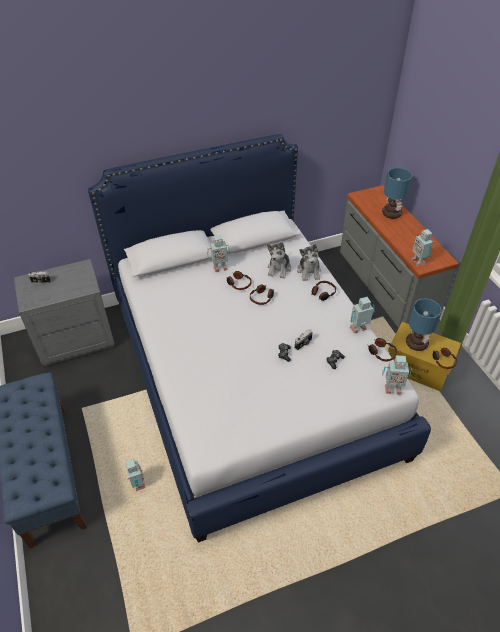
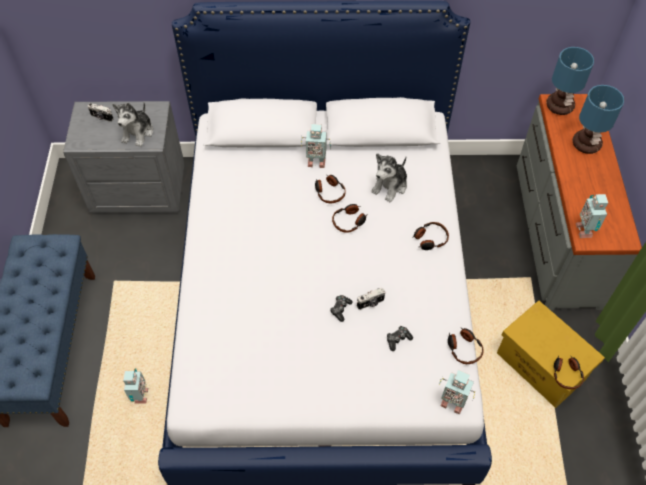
camera: 20 degrees right, 10 degrees up
plush toy [297,244,321,281] -> plush toy moved to [112,103,153,147]
toy robot [350,297,375,333] -> none
table lamp [406,299,442,351] -> table lamp moved to [546,47,594,115]

